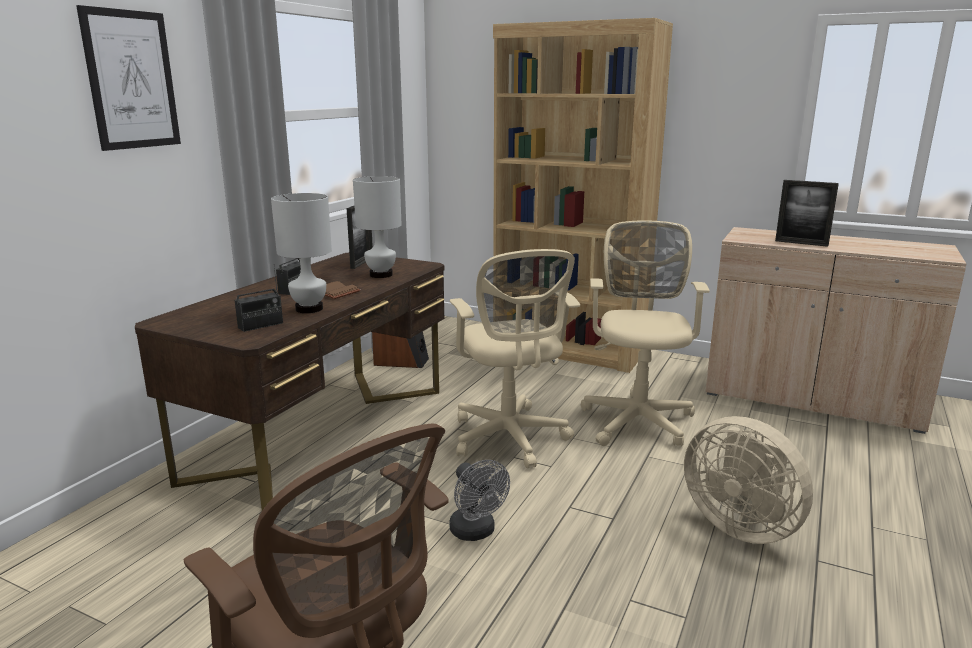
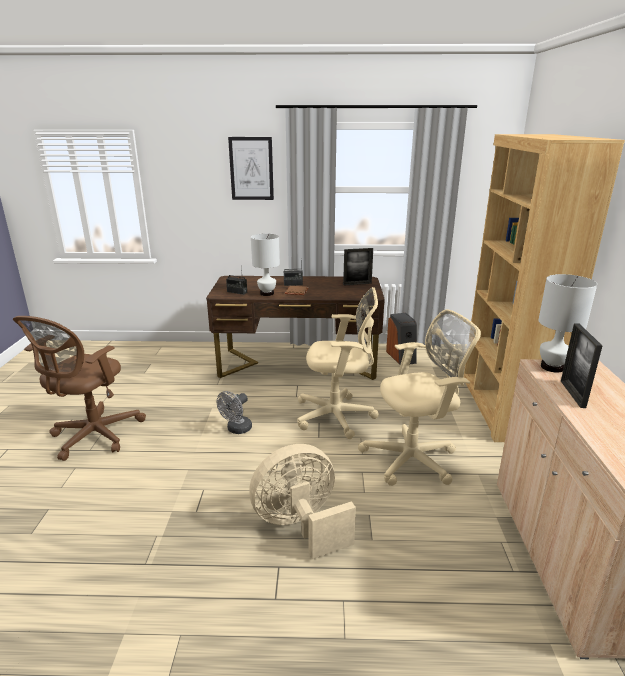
camera: 65 degrees right, 5 degrees up
white table lamp [353,176,401,278] -> white table lamp moved to [538,274,597,373]
beige office chair [450,249,580,468] -> beige office chair turned 135 degrees counterclockwise [297,287,379,439]
beige fan [684,416,813,544] -> beige fan turned 45 degrees clockwise [249,444,356,559]

